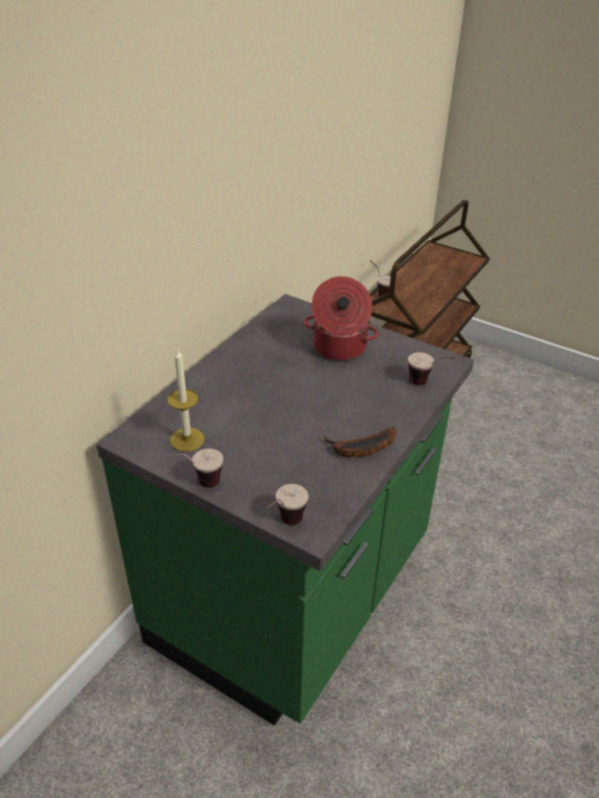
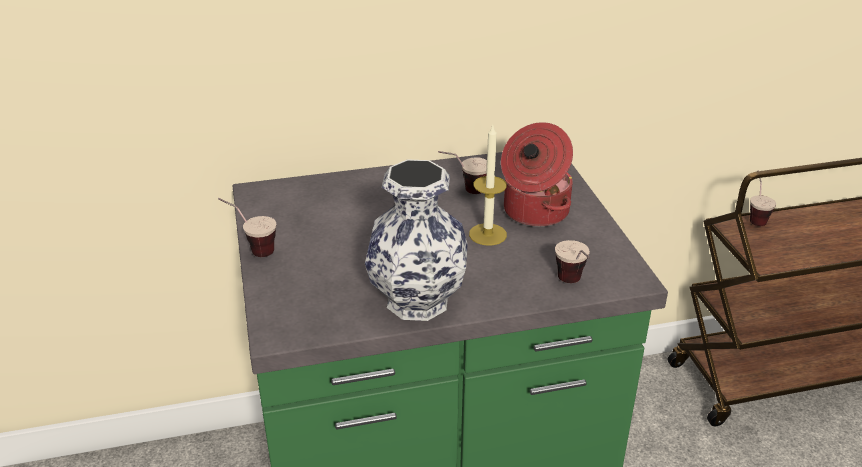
camera: 45 degrees right, 5 degrees down
candle [167,348,205,452] -> candle moved to [469,125,507,246]
cup [267,484,309,525] -> cup moved to [438,151,487,194]
banana [324,427,396,457] -> vase [365,159,468,321]

